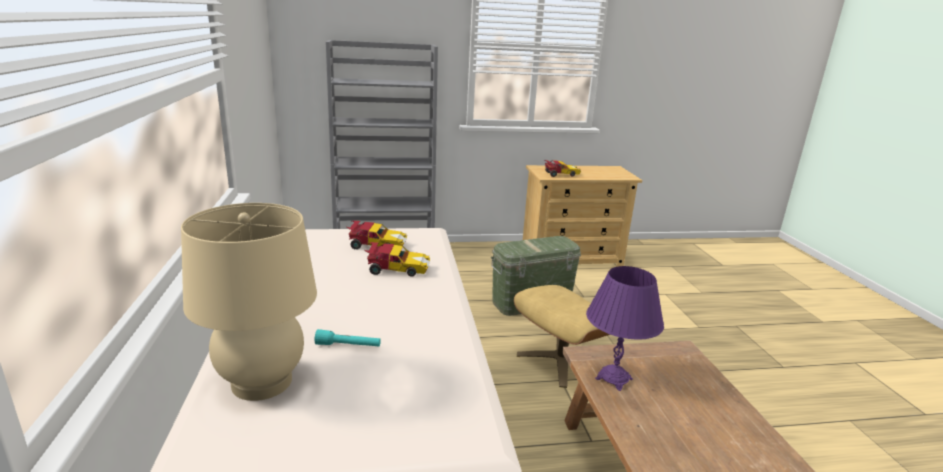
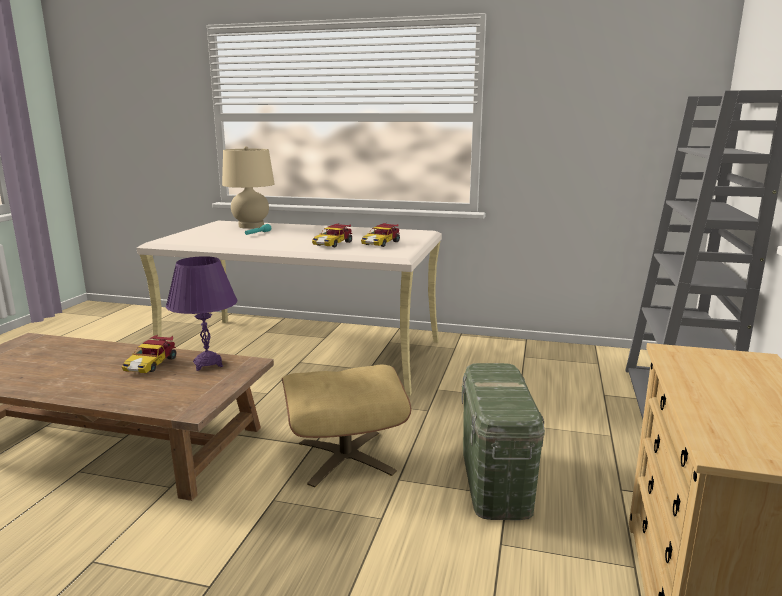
camera: 115 degrees right, 5 degrees down
toy car [544,160,581,177] -> toy car moved to [122,335,176,373]

